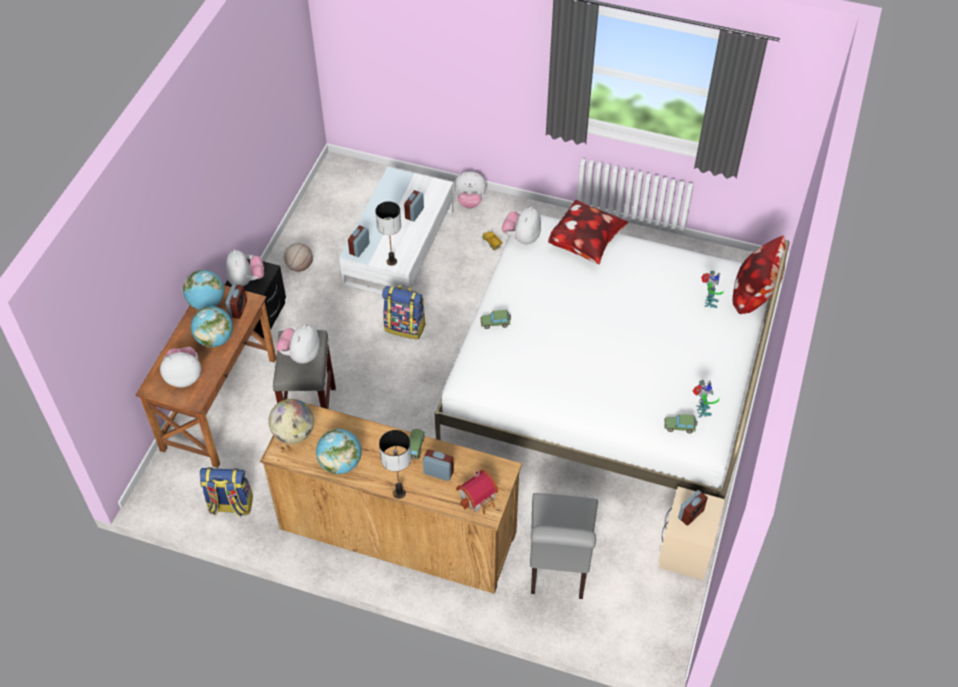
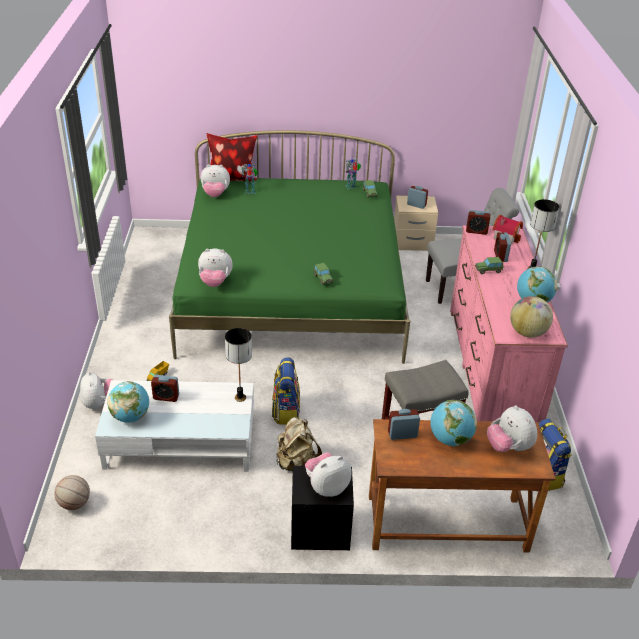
camera: 110 degrees left, 15 degrees down
globe [183,270,224,310] -> globe moved to [107,381,149,423]
brown dresser [260,402,522,594] -> pink dresser [450,225,568,423]
plush toy [276,324,319,364] -> plush toy moved to [201,164,230,197]
basketball [284,243,313,272] -> basketball moved to [54,475,90,510]
alarm clock [348,225,370,257] -> alarm clock moved to [466,210,490,235]
white bed [435,215,790,499] -> green bed [169,130,410,364]
pillow [548,200,628,264] -> none
none -> beige backpack [276,417,322,471]

